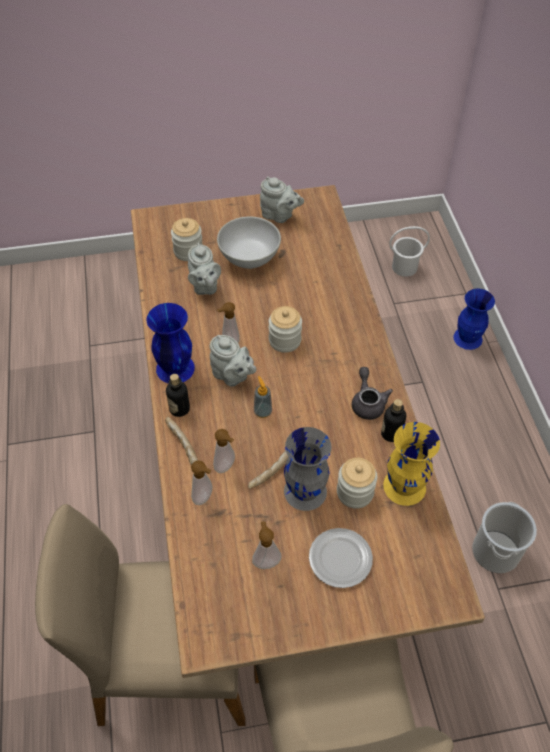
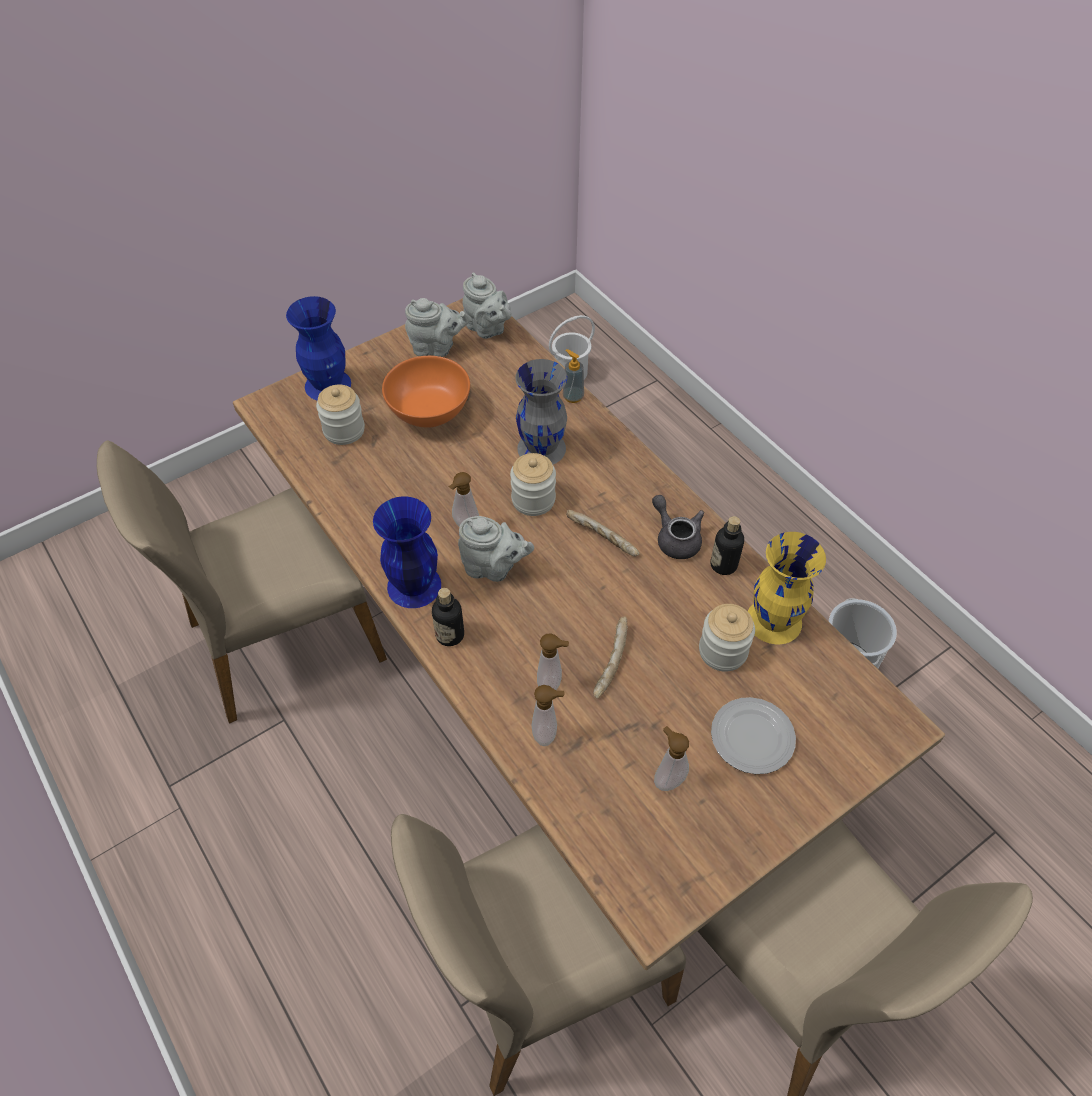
camera: 25 degrees left, 0 degrees up
bread [165,417,198,465] -> bread moved to [566,510,639,557]
grey teapot [188,243,221,295] -> grey teapot moved to [463,272,512,339]
white bowl [217,216,281,269] -> orange bowl [382,356,470,428]
soap dispenser [254,376,272,418] -> soap dispenser moved to [563,349,584,403]
grey vase [284,427,332,511] -> grey vase moved to [515,359,567,465]
blue vase [453,289,495,350] -> blue vase moved to [286,296,351,401]
none -> beige chair [97,440,387,724]

